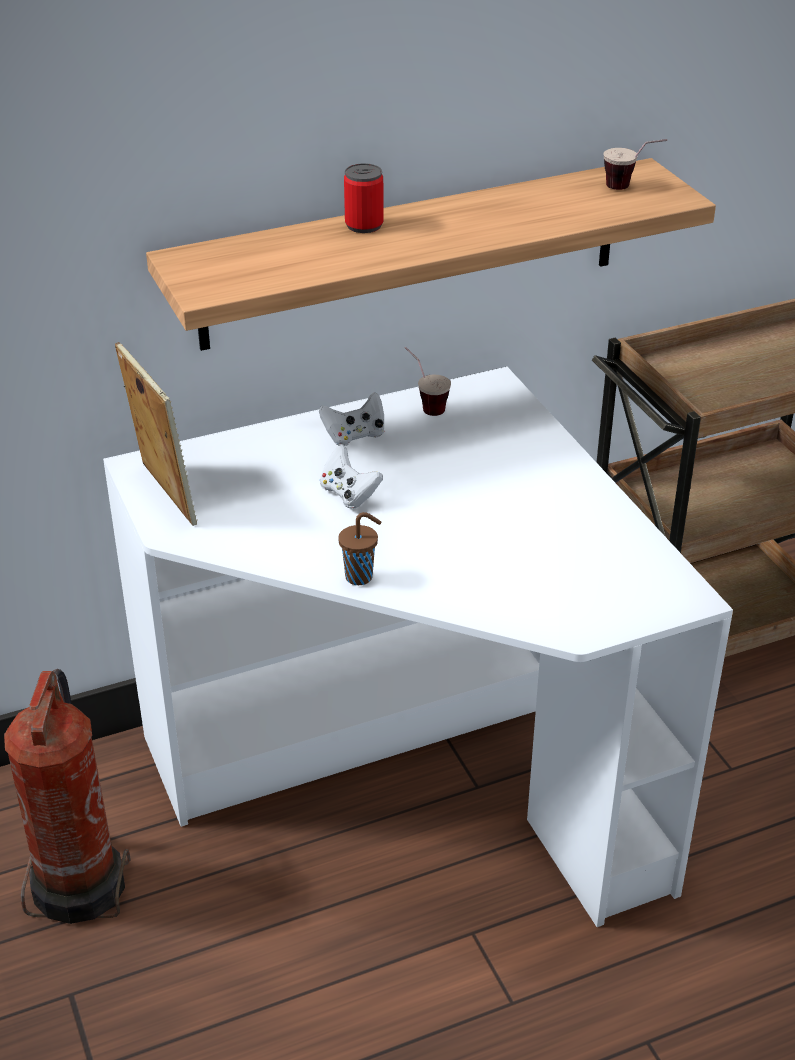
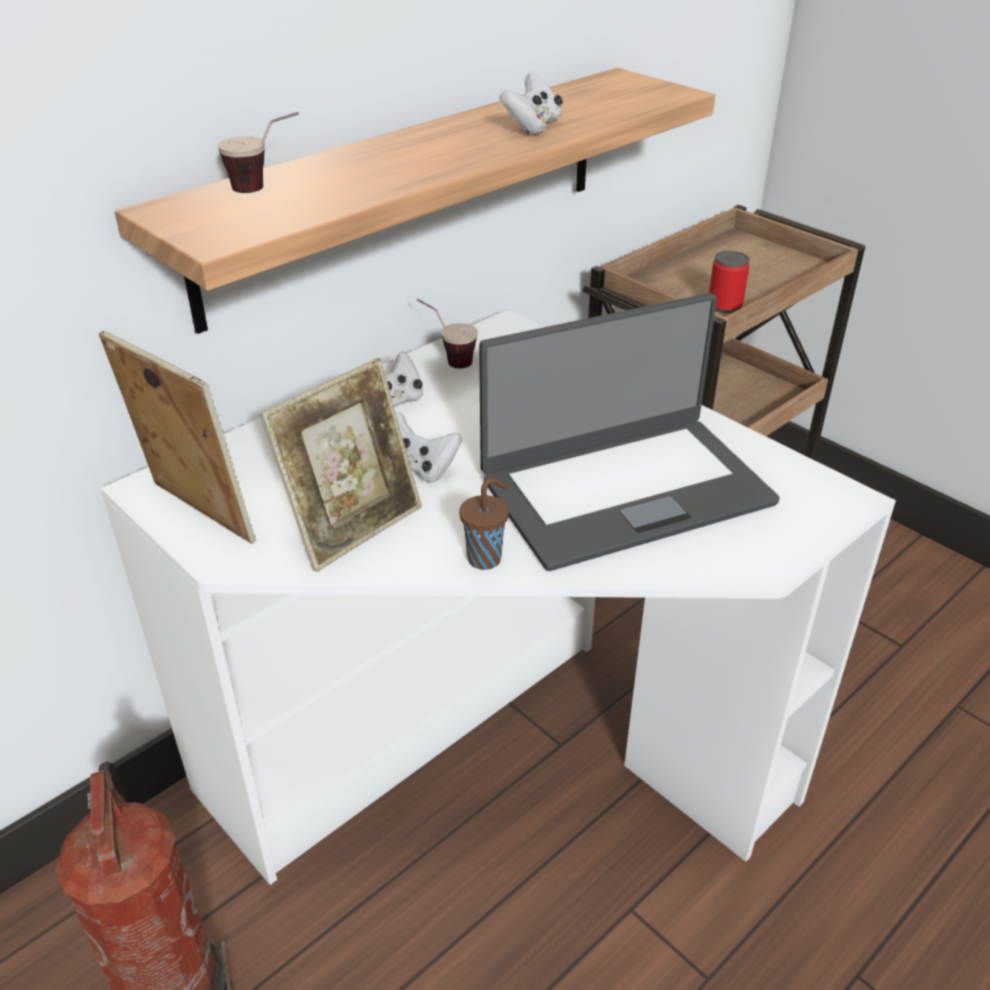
camera: 20 degrees left, 0 degrees up
can [344,163,384,233] -> can moved to [709,251,749,313]
cup [603,139,667,190] -> cup moved to [217,112,299,193]
none -> picture frame [260,358,422,572]
none -> laptop [479,293,780,571]
none -> white game controller [500,72,563,135]

